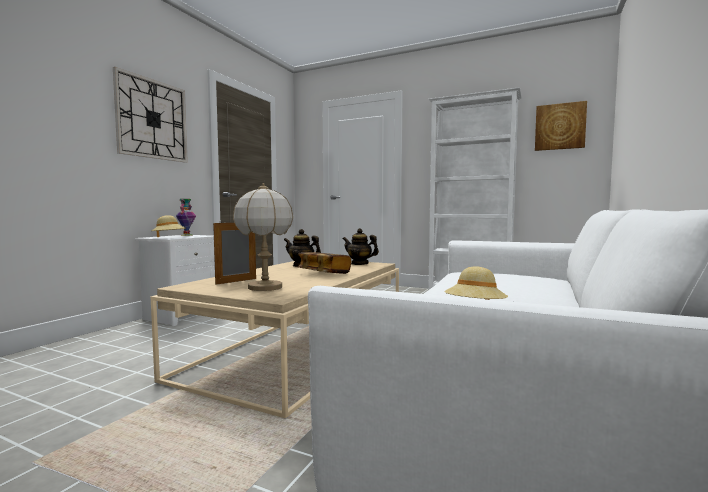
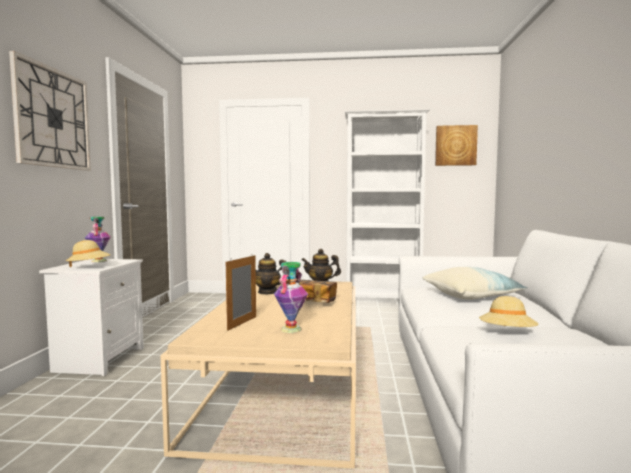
camera: 20 degrees left, 0 degrees up
table lamp [233,183,293,291] -> vase [274,262,308,333]
none -> pillow [423,267,528,300]

